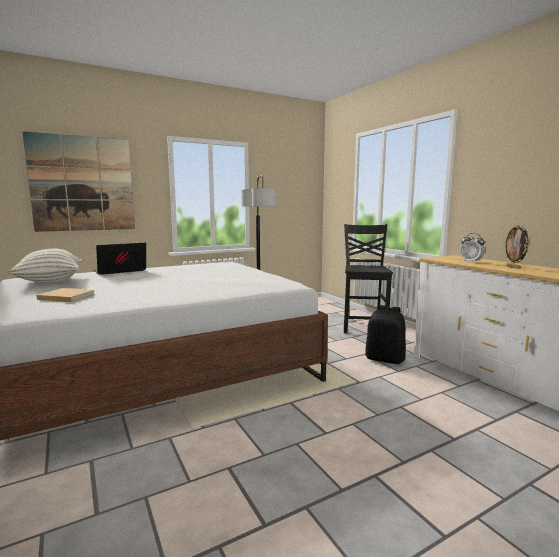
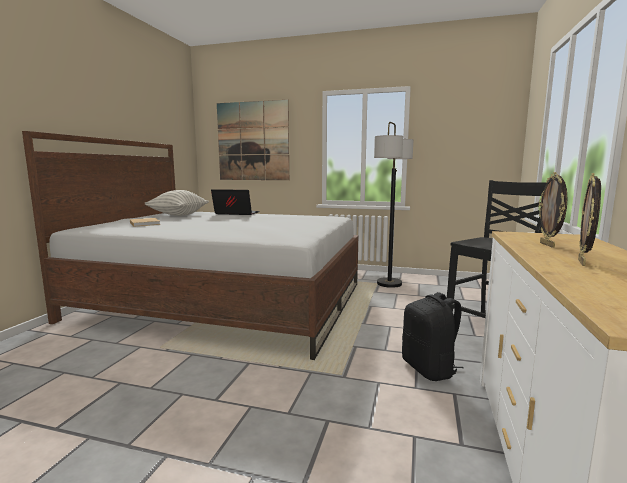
camera: 45 degrees right, 0 degrees up
alarm clock [460,233,485,263] -> picture frame [539,172,568,248]

